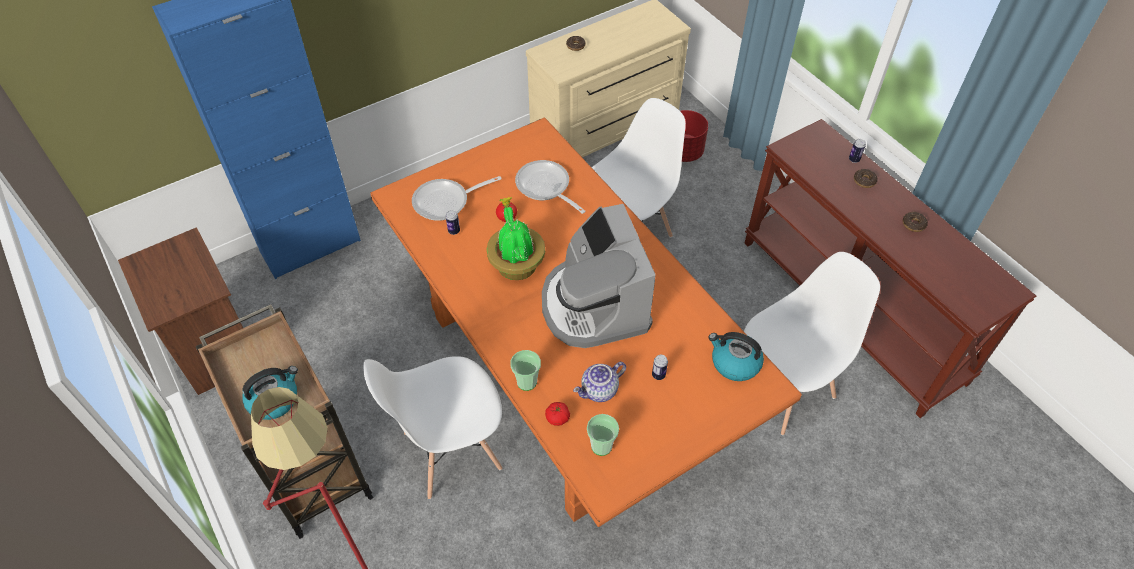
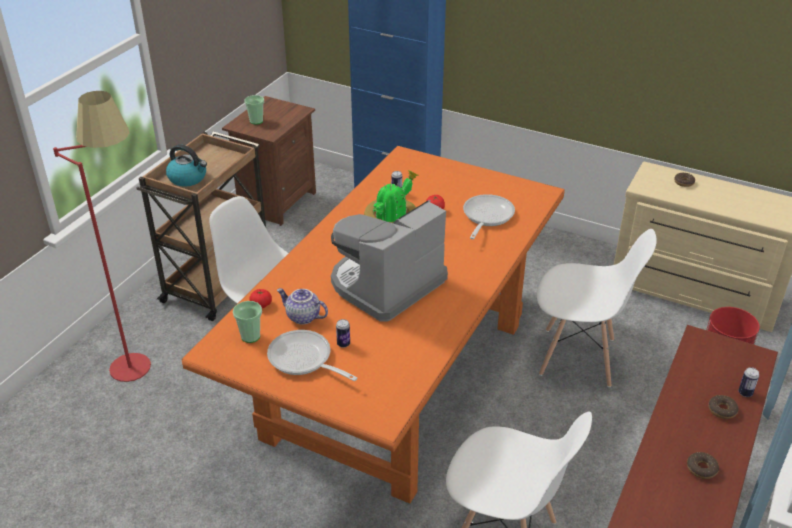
camera: 60 degrees right, 15 degrees down
frying pan [412,176,502,221] -> frying pan moved to [267,330,358,381]
cup [510,350,541,391] -> cup moved to [244,95,264,125]
kettle [709,332,764,381] -> none

